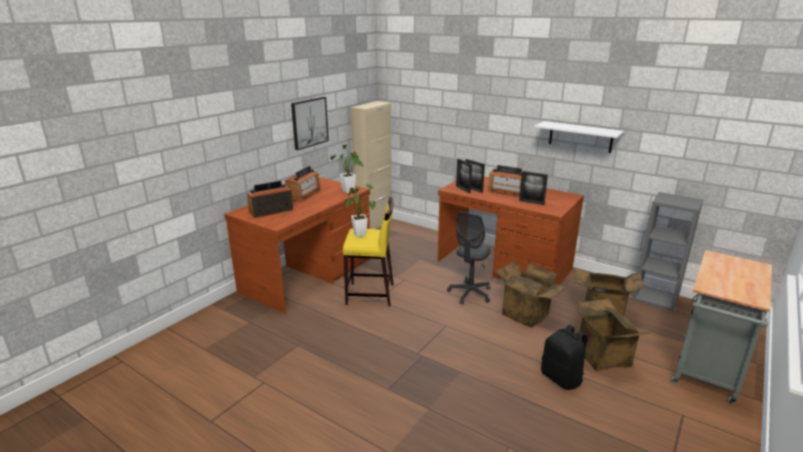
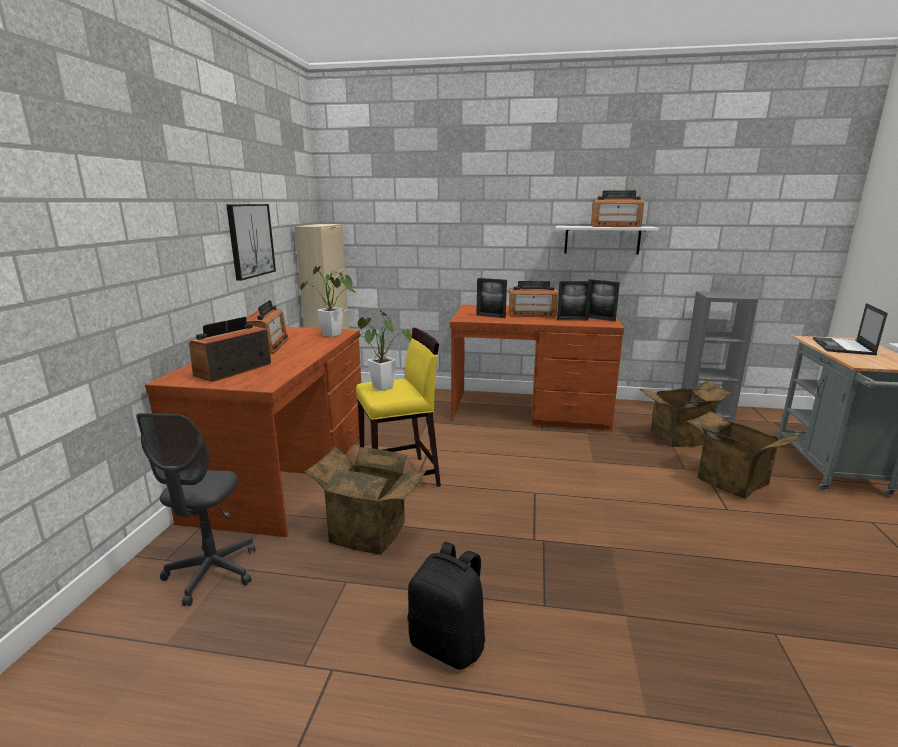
camera: 25 degrees left, 5 degrees down
grey office chair [447,212,491,305] -> grey office chair moved to [136,413,255,606]
picture frame [456,159,472,193] -> picture frame moved to [588,279,620,322]
cardboard box [495,261,567,328] -> cardboard box moved to [304,447,426,555]
black backpack [541,325,588,390] -> black backpack moved to [407,542,486,670]
none -> radio [591,190,644,227]
none -> laptop [813,303,888,355]

